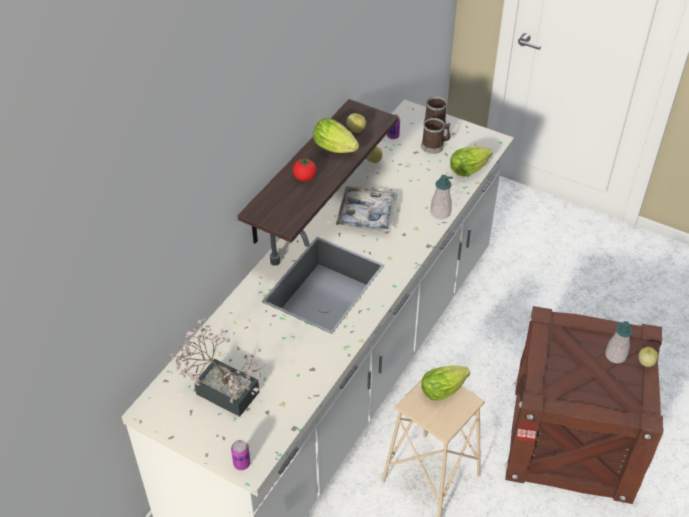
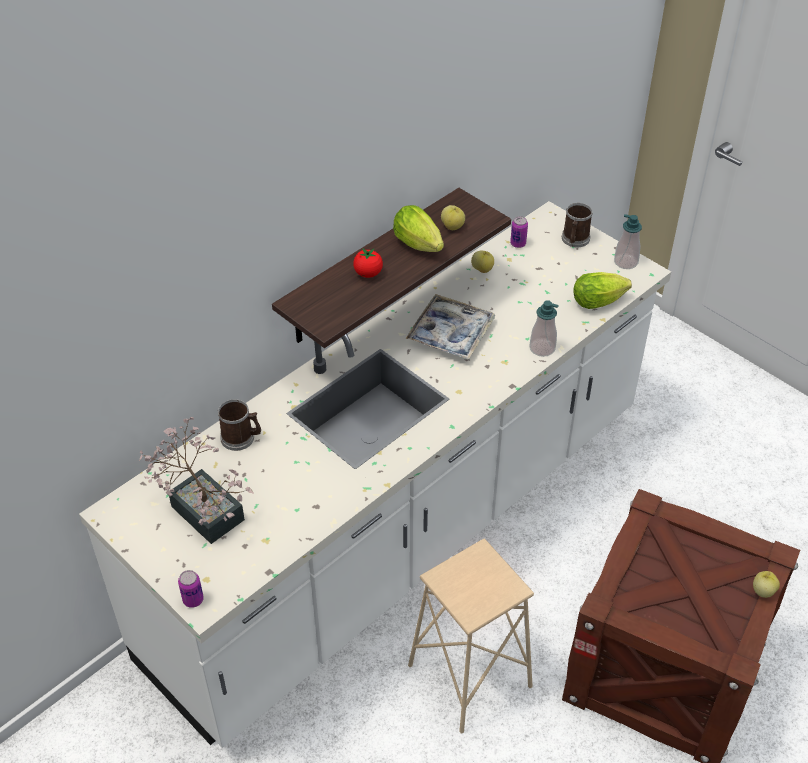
camera: 15 degrees right, 0 degrees up
mug [421,118,450,154] -> mug moved to [218,399,261,451]
lettuce [421,365,470,401] -> none
soap dispenser [605,321,633,364] -> soap dispenser moved to [614,214,642,269]

